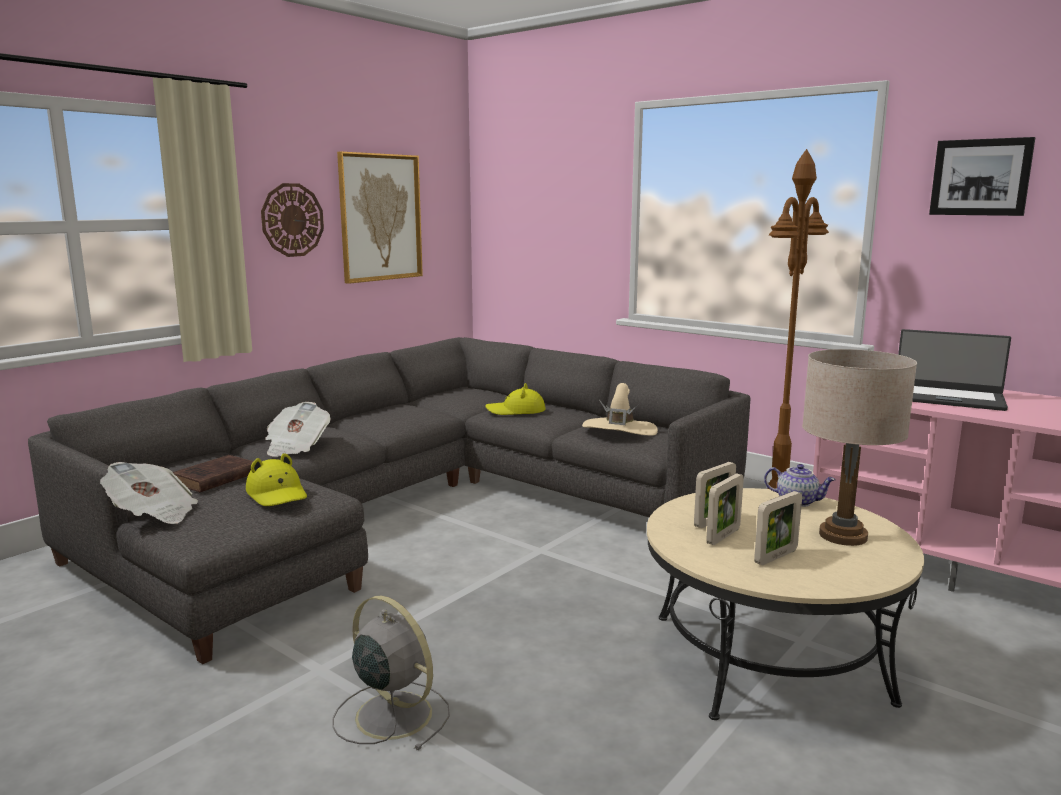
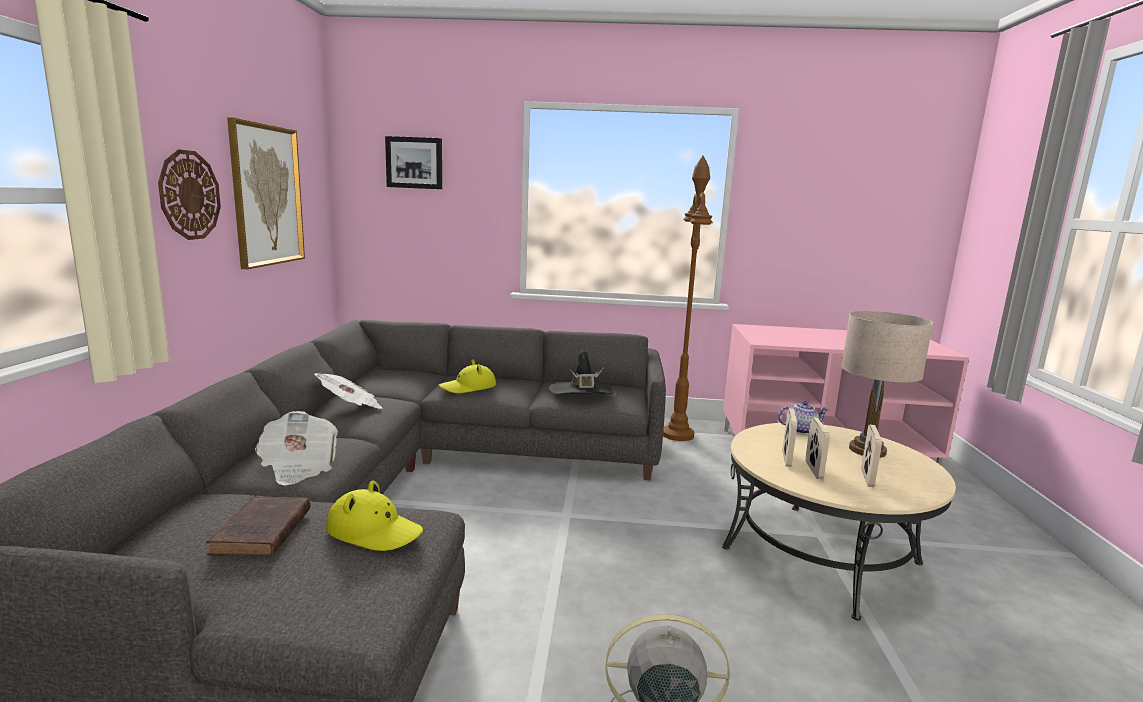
camera: 35 degrees left, 0 degrees up
newspaper [100,462,198,524] -> newspaper moved to [314,373,382,409]
beige hat [582,383,658,436] -> black hat [549,351,614,394]
laptop [898,329,1011,411] -> none
picture [929,137,1035,216] -> picture moved to [385,136,442,189]

